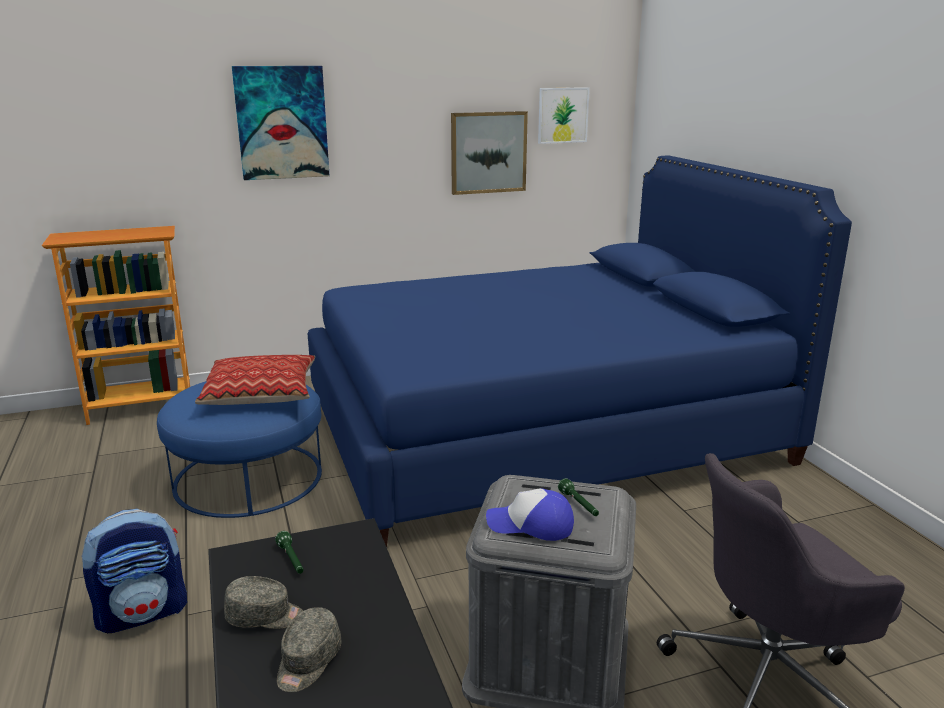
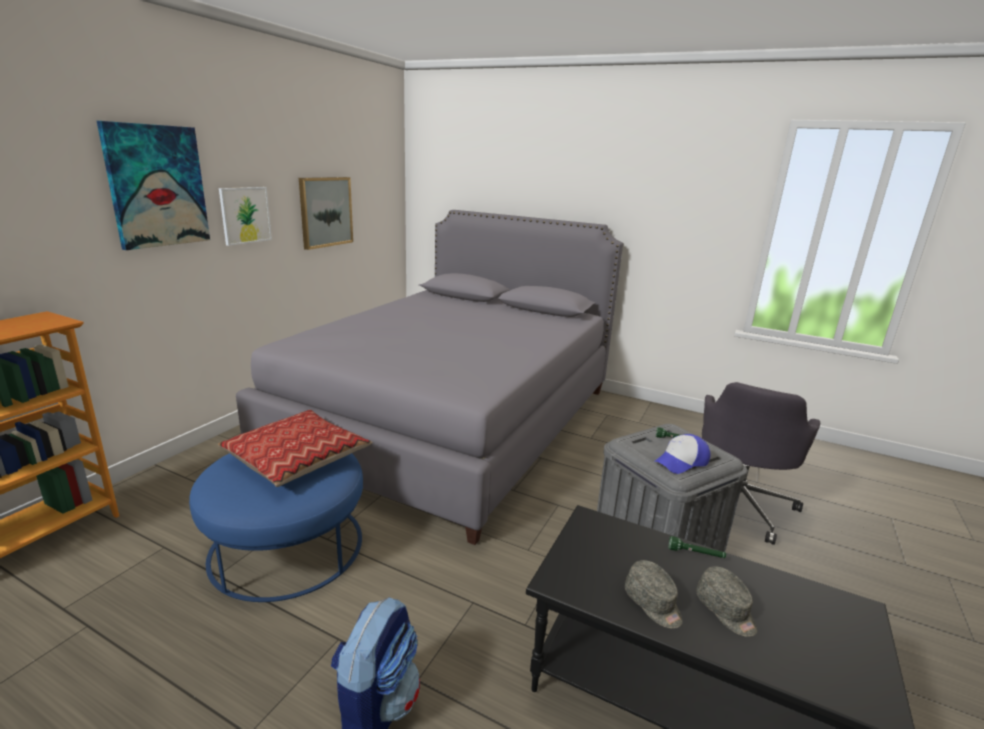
camera: 45 degrees left, 0 degrees up
grey cap [224,576,303,629] -> grey cap turned 105 degrees clockwise [625,560,683,629]
green flashlight [275,531,304,574] -> green flashlight moved to [668,536,726,558]
blue bed [308,156,852,547] -> grey bed [236,210,623,545]
picture [538,87,590,144] -> picture moved to [219,187,272,246]

